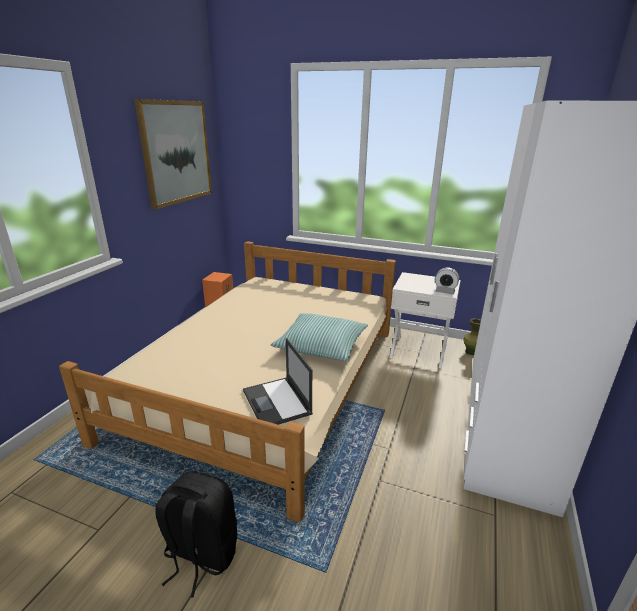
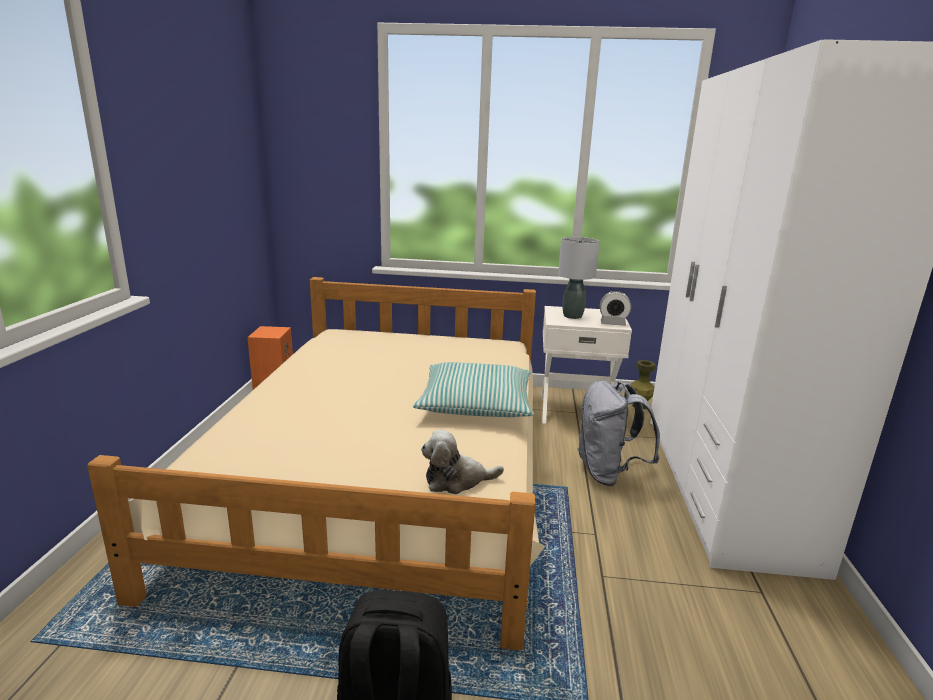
camera: 15 degrees left, 5 degrees down
picture [134,99,212,210] -> none
laptop [243,338,313,425] -> plush toy [421,430,504,494]
none -> grey table lamp [558,237,600,319]
none -> grey backpack [577,380,660,486]

